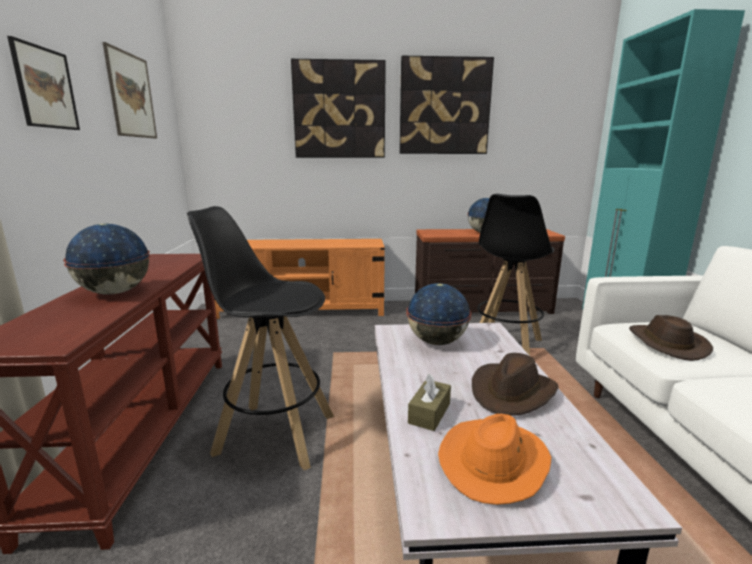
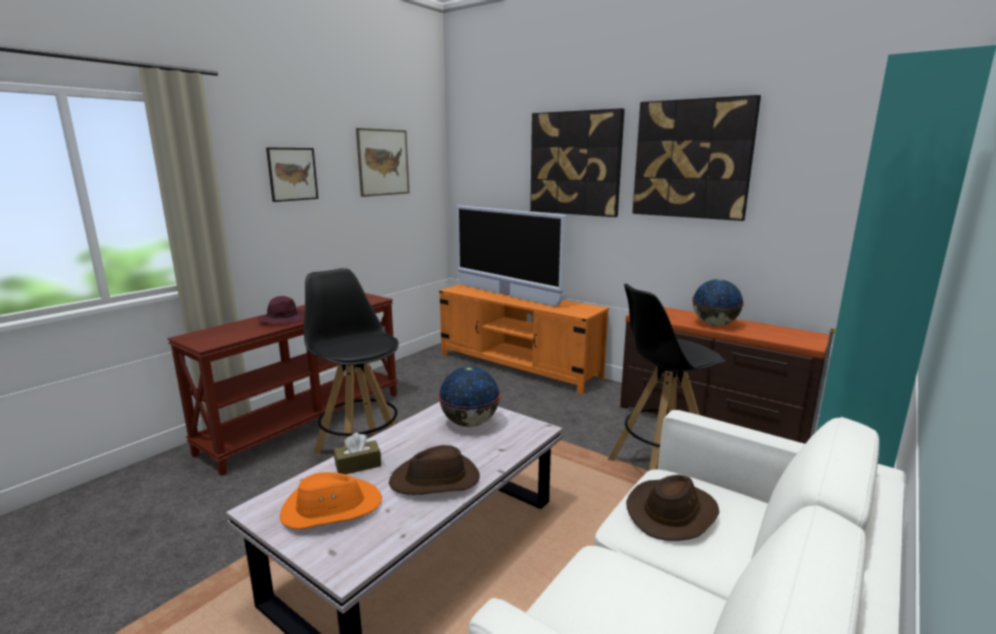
camera: 40 degrees right, 0 degrees up
globe [63,224,150,295] -> purple hat [257,296,305,324]
none -> television [456,206,566,307]

